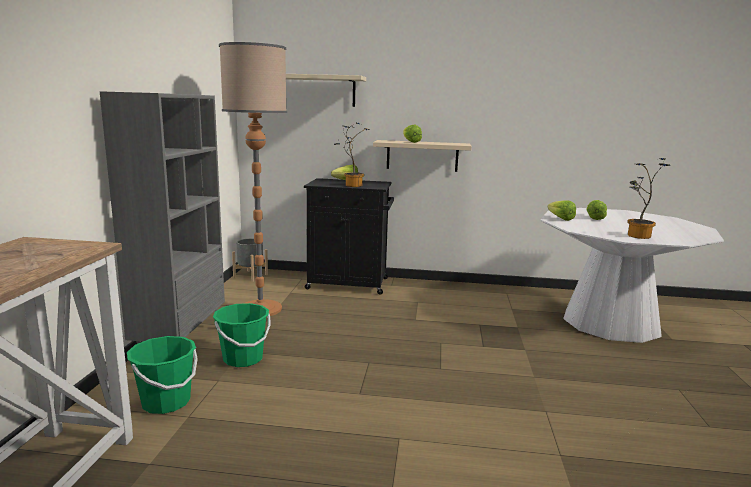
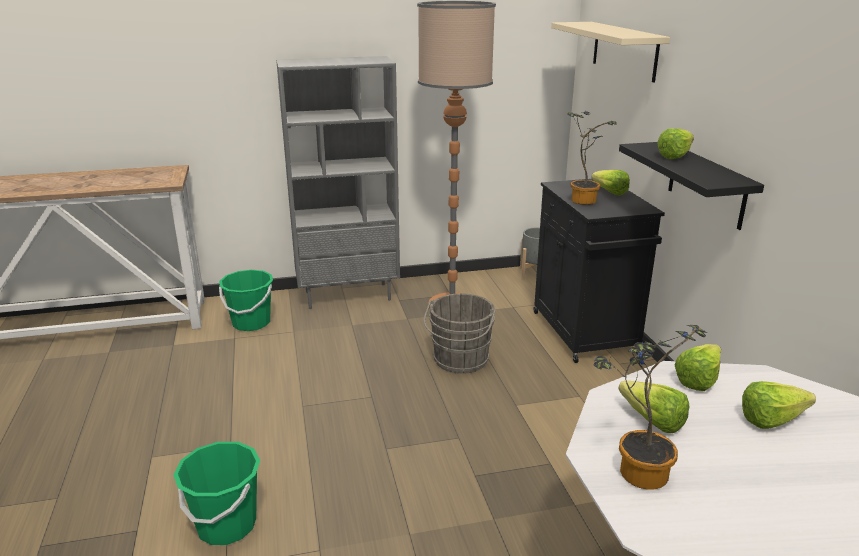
camera: 70 degrees right, 10 degrees up
green bucket [213,303,270,367] -> green bucket moved to [173,442,260,545]
beige shelf [373,140,472,172] -> black shelf [619,142,764,230]
none -> grey bucket [424,293,495,374]
none -> lettuce [619,381,690,433]

